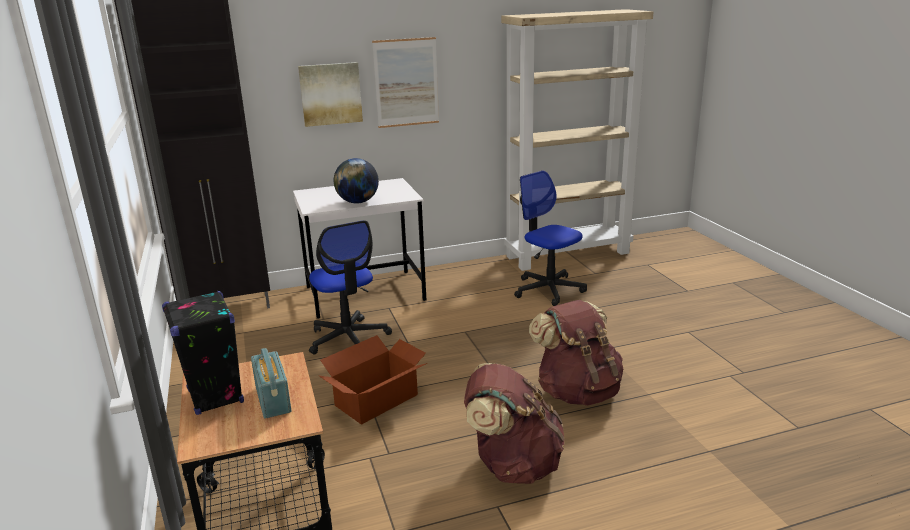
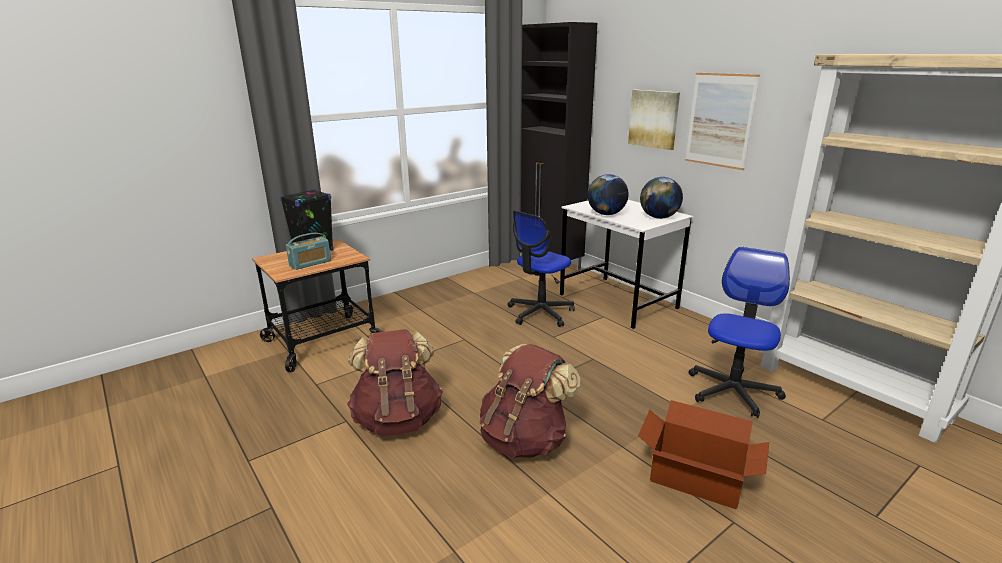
camera: 70 degrees right, 0 degrees up
cardboard box [318,335,428,424] -> cardboard box moved to [638,400,769,509]
none -> globe [640,177,683,219]

